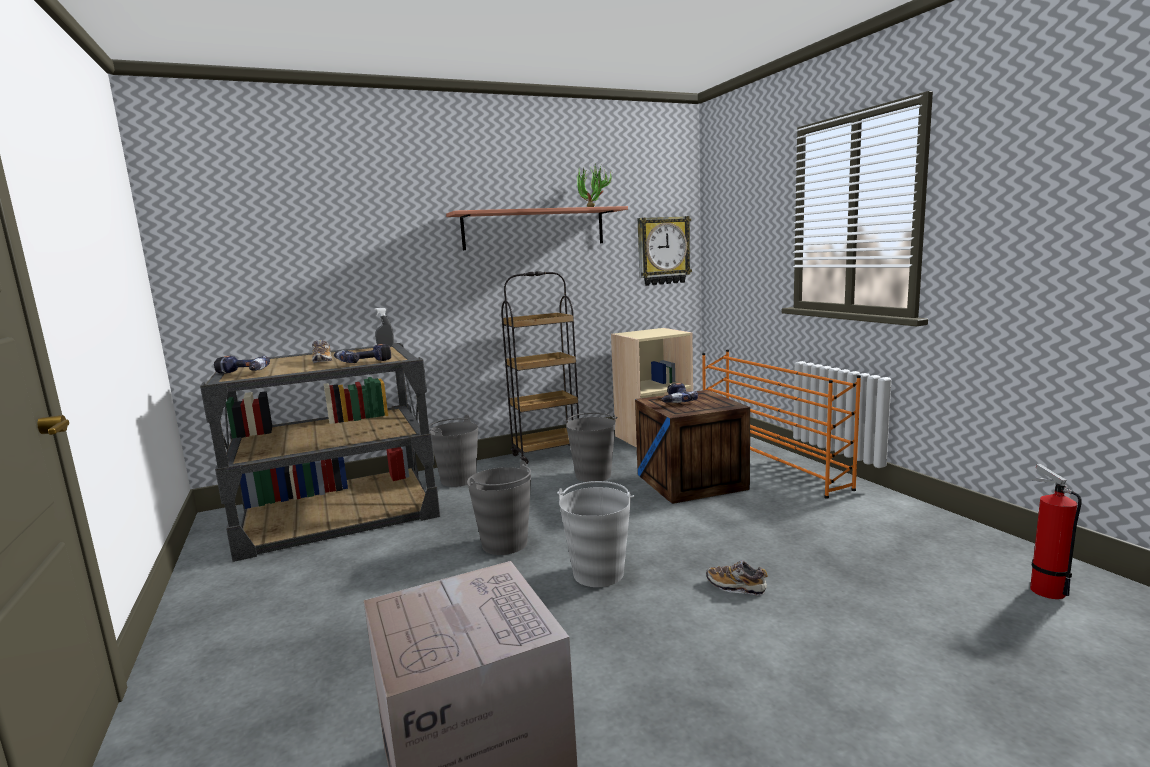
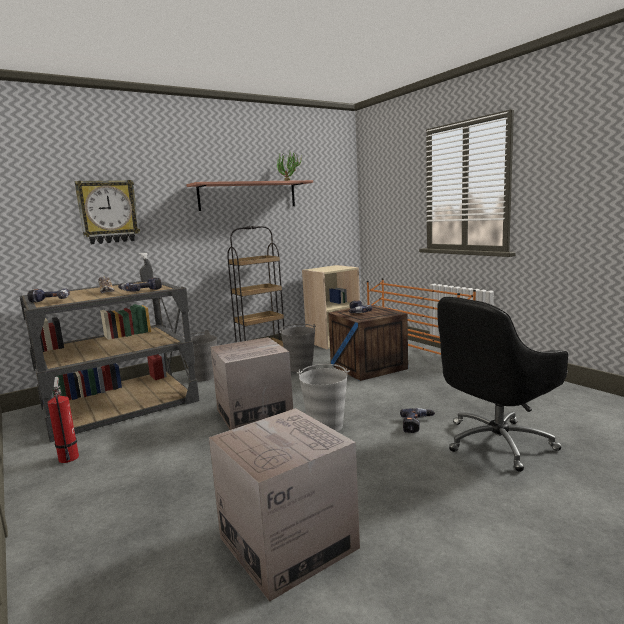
camera: 10 degrees left, 0 degrees up
grey bucket [467,460,531,555] -> cardboard box [211,337,293,430]
wall clock [638,216,692,286] -> wall clock moved to [74,180,140,244]
shoe [706,560,768,596] -> power drill [400,408,435,433]
fire extinguisher [1030,464,1082,599] -> fire extinguisher moved to [48,377,79,463]
none -> black office chair [437,297,568,472]

